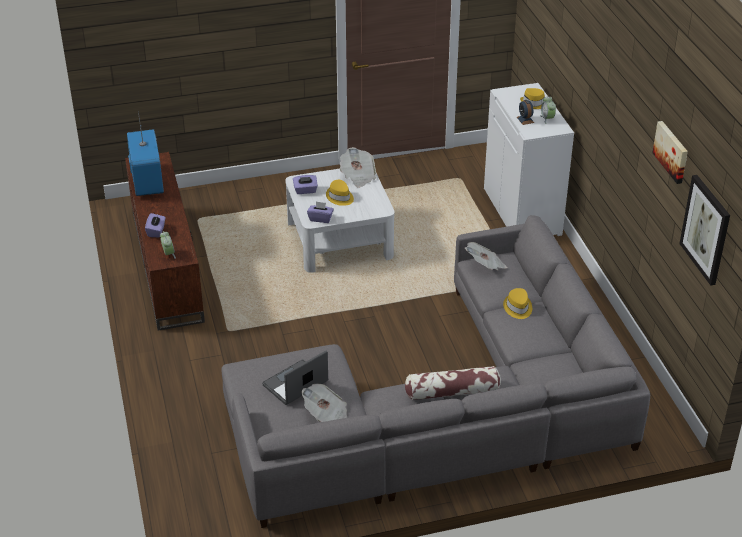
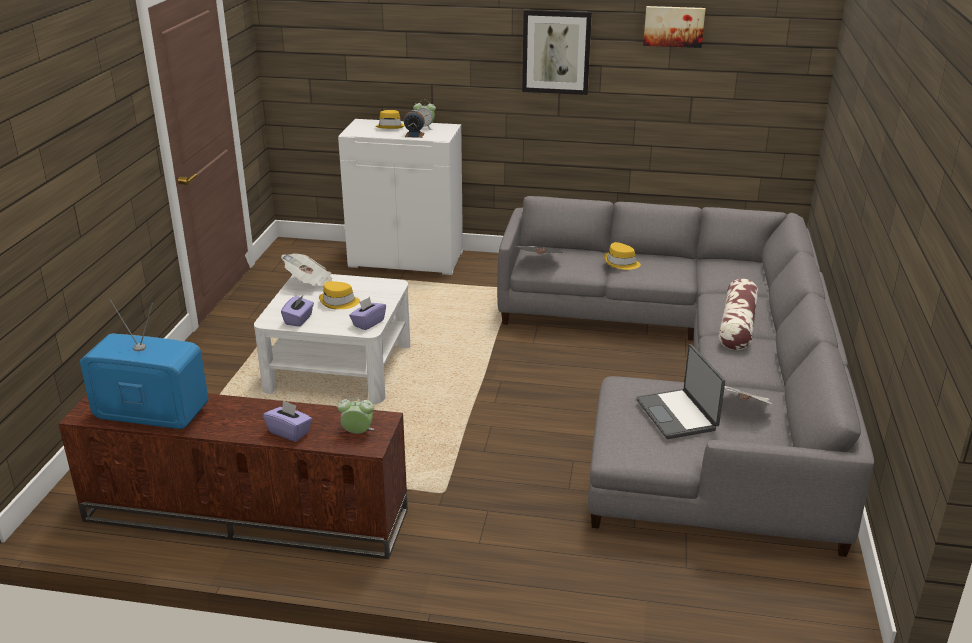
camera: 65 degrees left, 10 degrees down
picture [679,175,730,286] -> picture moved to [522,10,592,95]

